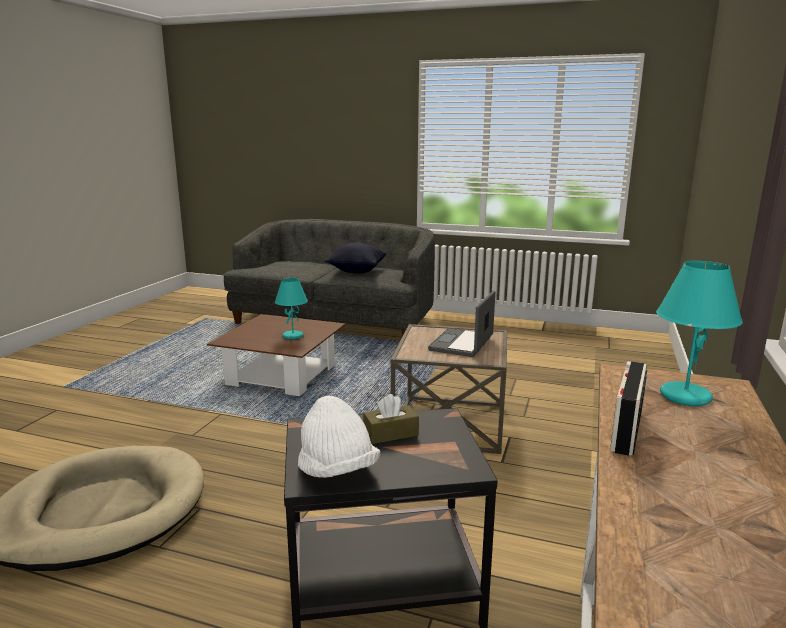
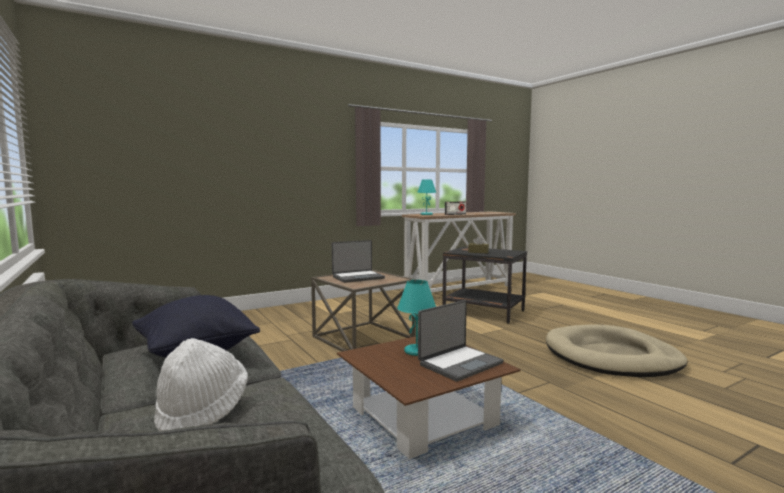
camera: 140 degrees left, 10 degrees down
white hat [298,395,380,478] -> white hat moved to [154,338,248,432]
none -> laptop [418,300,504,382]

